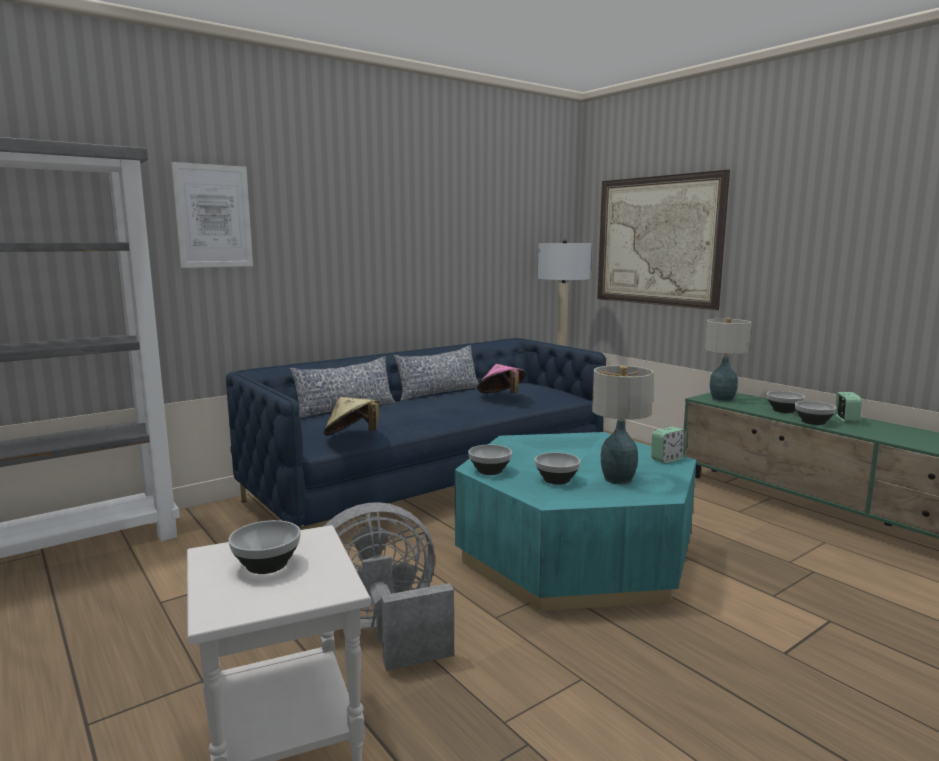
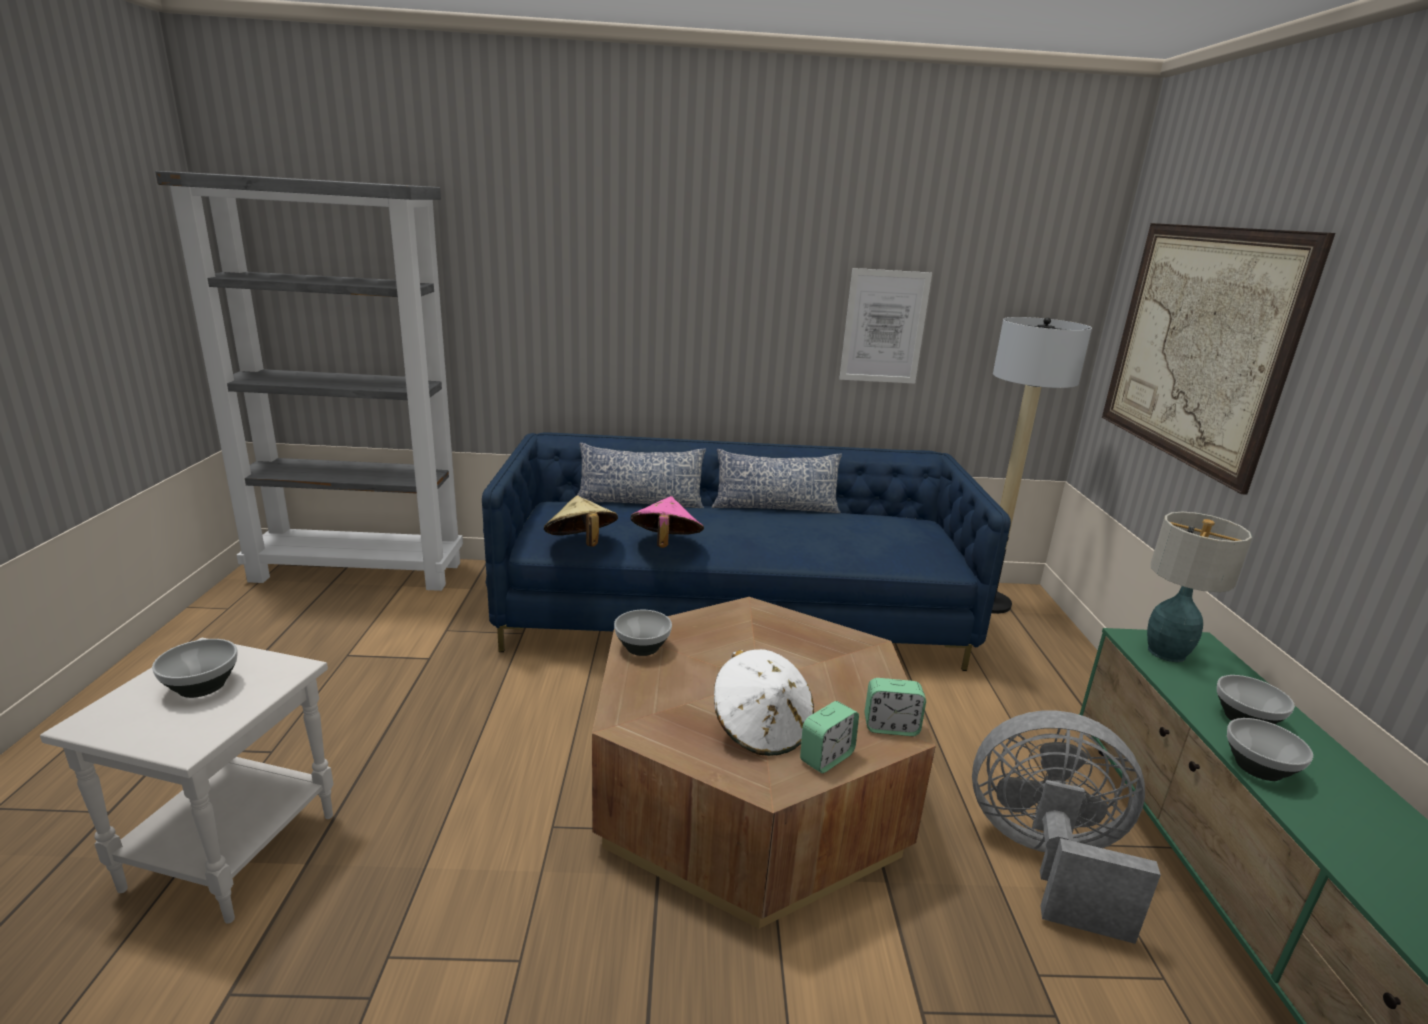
camera: 35 degrees right, 10 degrees up
picture [171,162,253,268] -> picture moved to [839,268,932,384]
grey fan [325,502,454,671] -> grey fan moved to [972,711,1161,944]
turquoise coffee table [455,432,696,611] -> brown coffee table [592,597,936,929]
pink hat [477,364,526,394] -> pink hat moved to [631,496,704,548]
bowl [535,452,580,485] -> none
table lamp [592,365,654,484] -> white hat [714,649,814,756]
alarm clock [835,392,862,424] -> alarm clock moved to [800,701,859,773]

